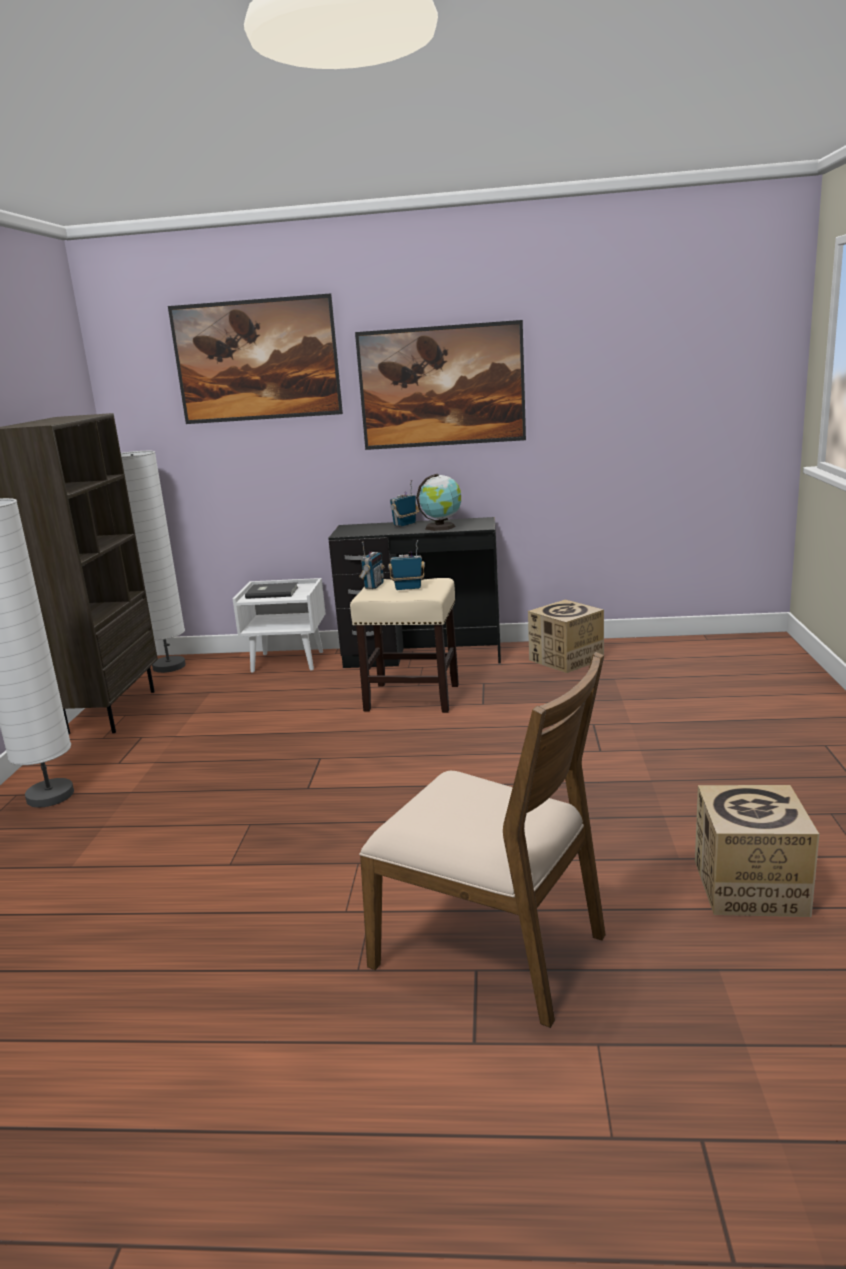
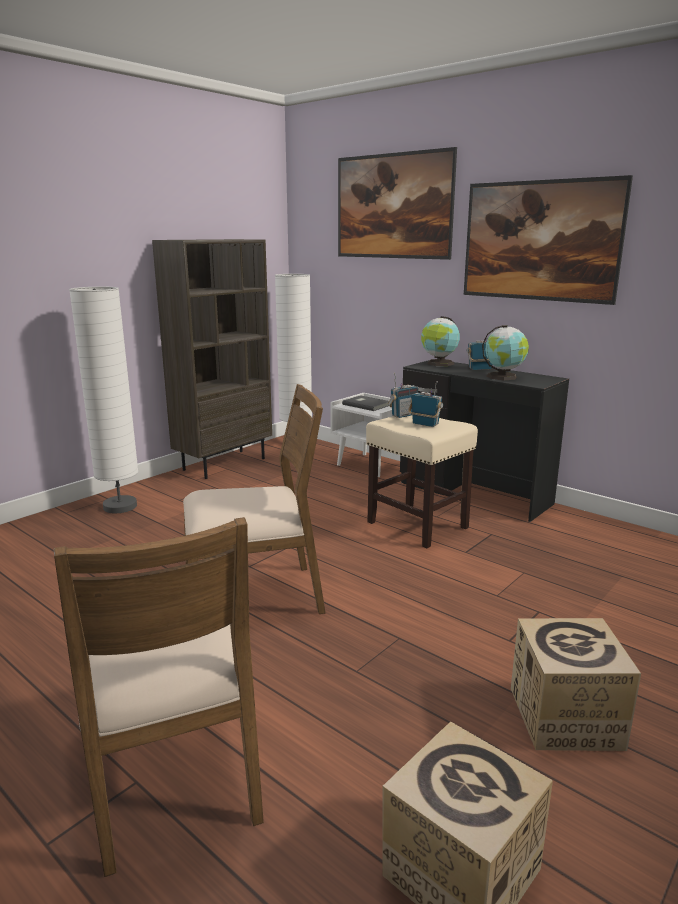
camera: 35 degrees right, 0 degrees up
cardboard box [528,599,604,673] -> cardboard box moved to [511,618,641,751]
none -> brown chair [183,384,326,614]
none -> globe [421,316,460,366]

